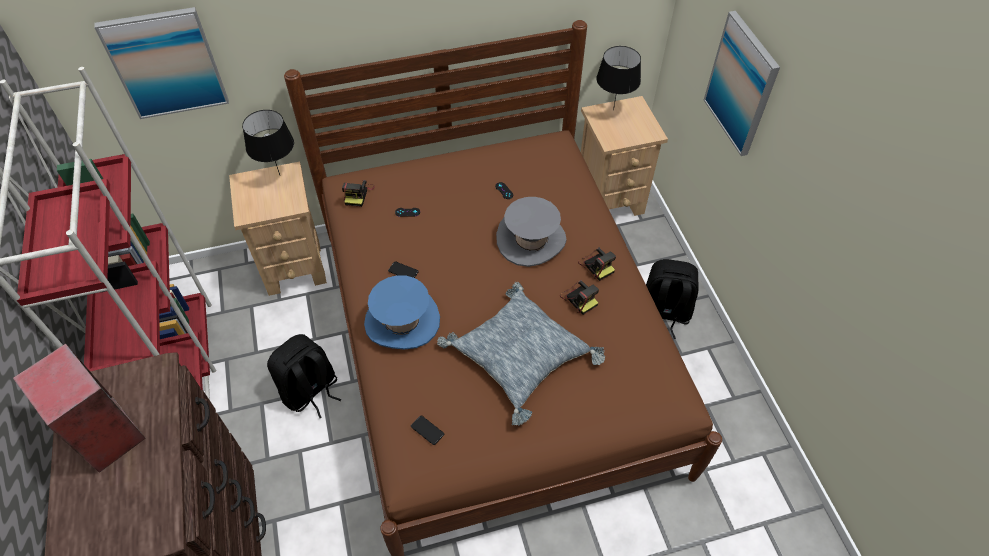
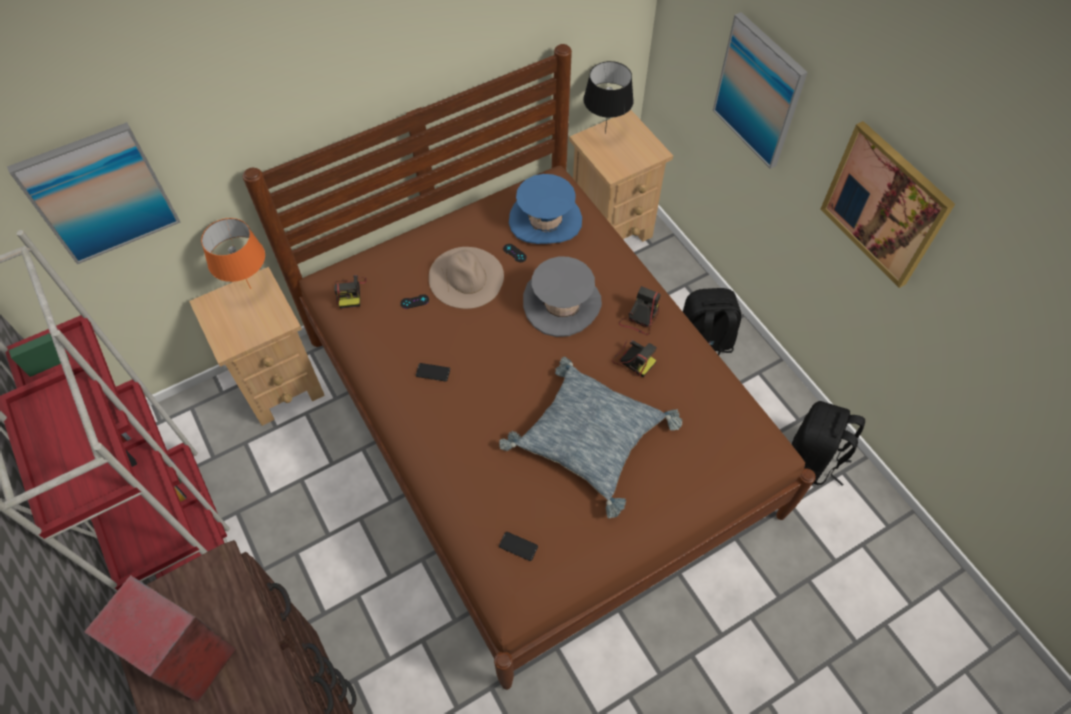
camera: 15 degrees left, 5 degrees up
black table lamp [242,110,294,175] -> orange table lamp [201,218,265,289]
black backpack [267,334,342,418] -> black backpack moved to [792,401,865,486]
blue hat [364,275,440,349] -> blue hat moved to [509,174,582,244]
camera [578,247,616,281] -> camera turned 105 degrees counterclockwise [619,286,661,335]
none -> beige hat [429,247,504,309]
none -> picture [821,121,955,288]

